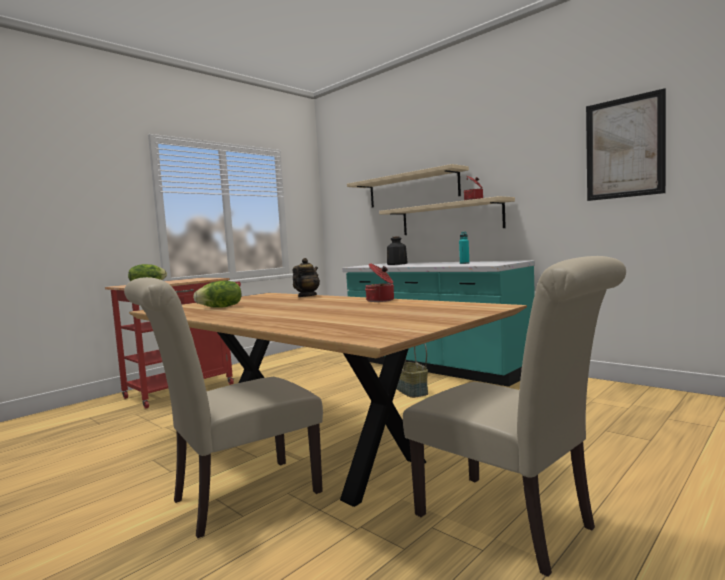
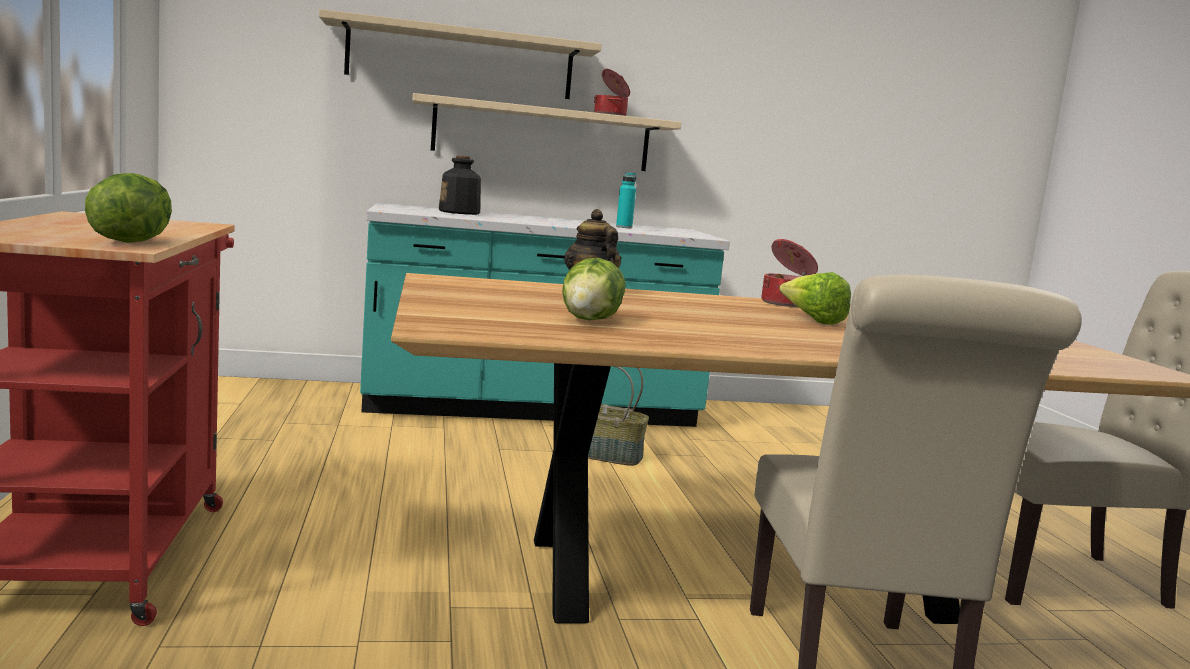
camera: 55 degrees left, 5 degrees up
picture [586,88,666,201] -> none
none -> lettuce [779,272,851,325]

